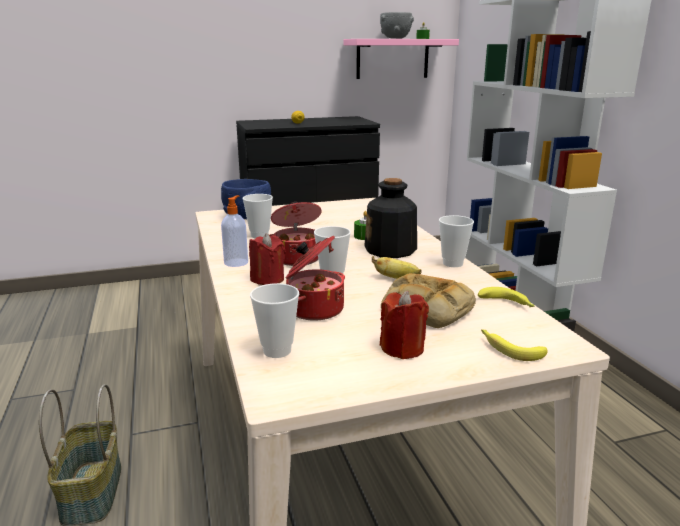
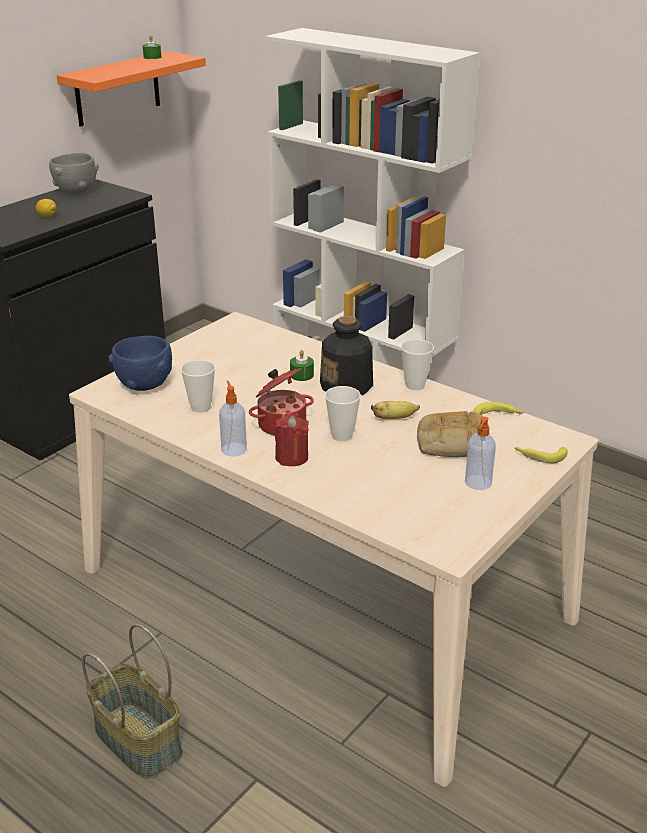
camera: 35 degrees left, 10 degrees up
cup [250,283,299,358] -> none
cooking pot [286,236,345,321] -> none
pink shelf [343,39,459,79] -> orange shelf [57,51,206,127]
grey bowl [380,12,414,39] -> grey bowl moved to [49,153,99,194]
red candle [380,291,429,359] -> soap dispenser [465,417,496,490]

